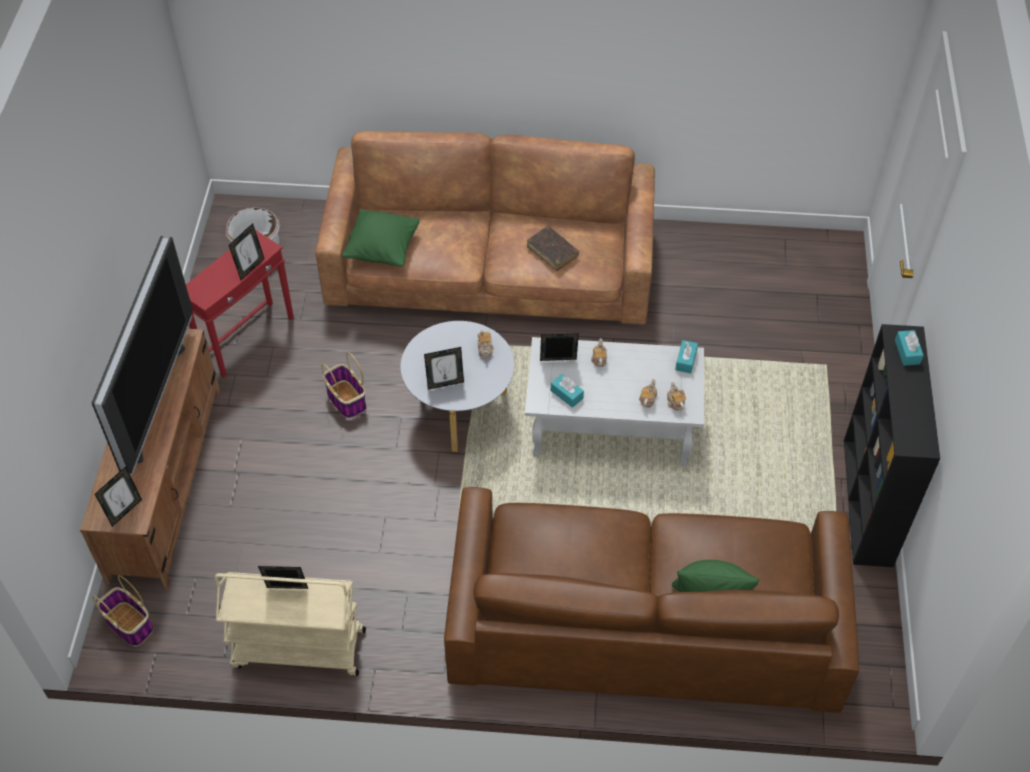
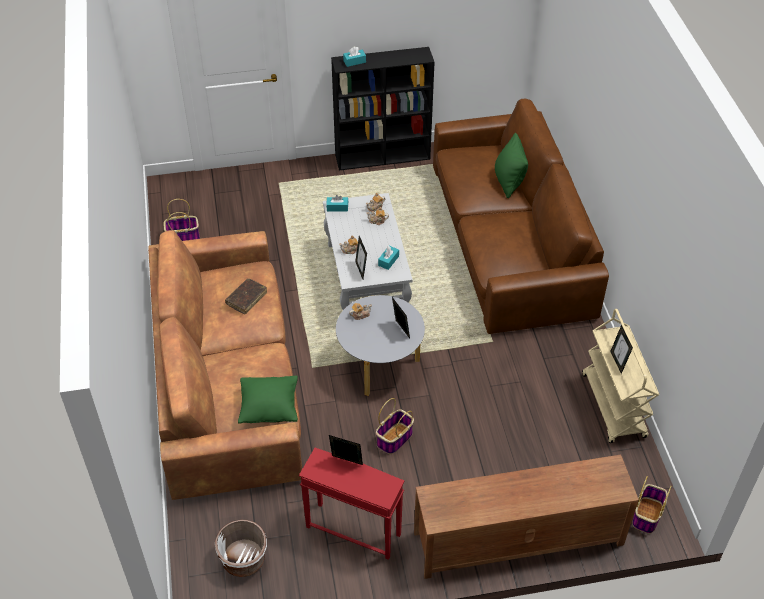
camera: 105 degrees left, 5 degrees down
television [92,236,193,476] -> none
picture frame [95,466,142,527] -> none
none -> basket [163,199,200,241]

